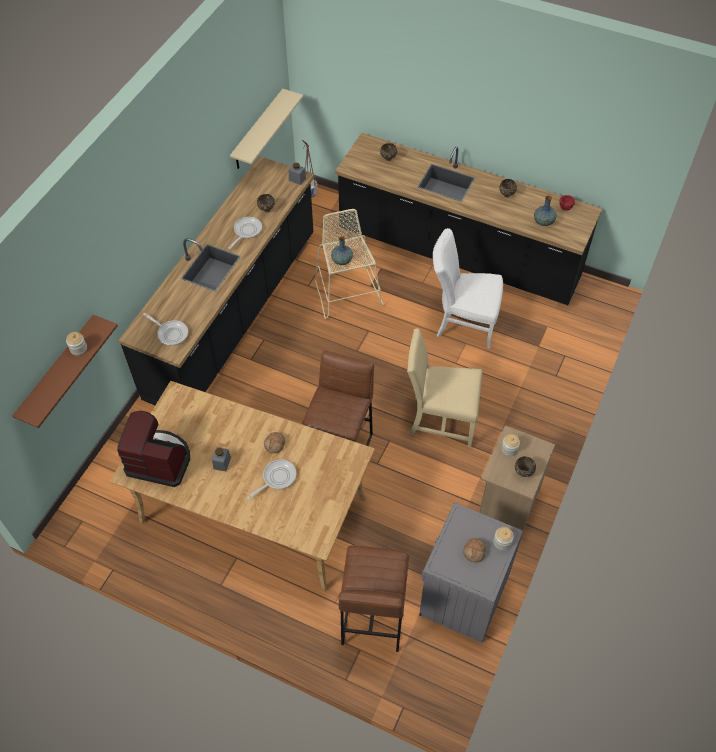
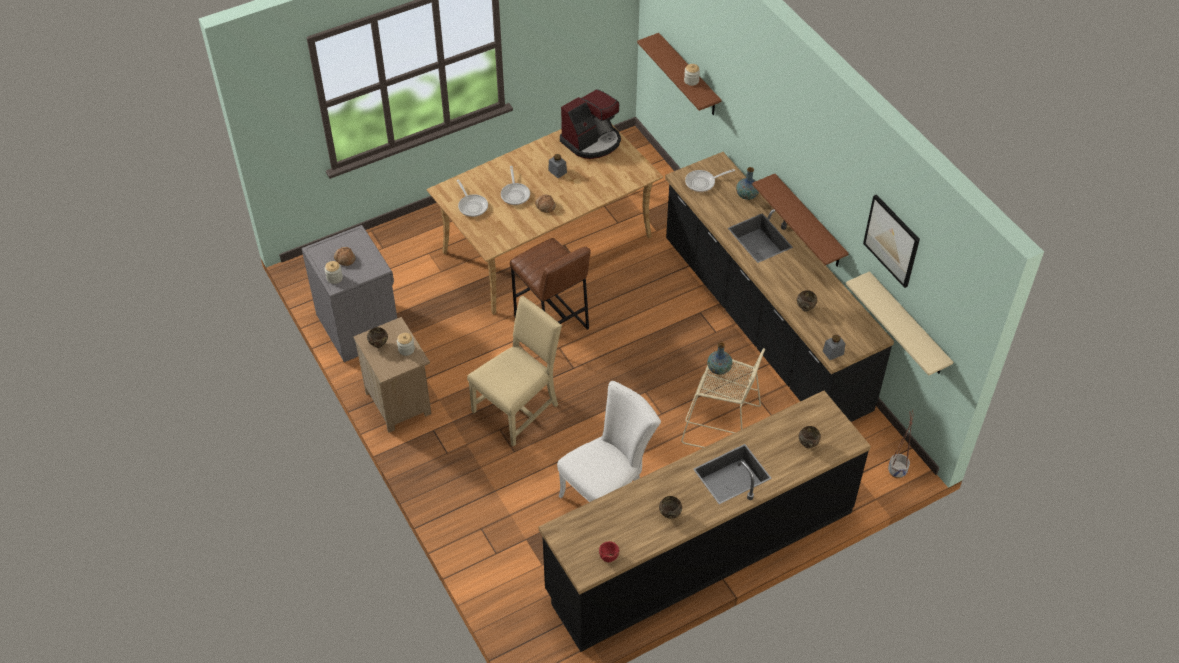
camera: 125 degrees right, 5 degrees down
frying pan [228,217,262,249] -> frying pan moved to [457,180,488,217]
brown stool [338,545,409,652] -> none
vase [534,196,556,226] -> vase moved to [736,167,759,200]
none -> brown shelf [752,174,849,267]
none -> picture [863,194,920,288]

